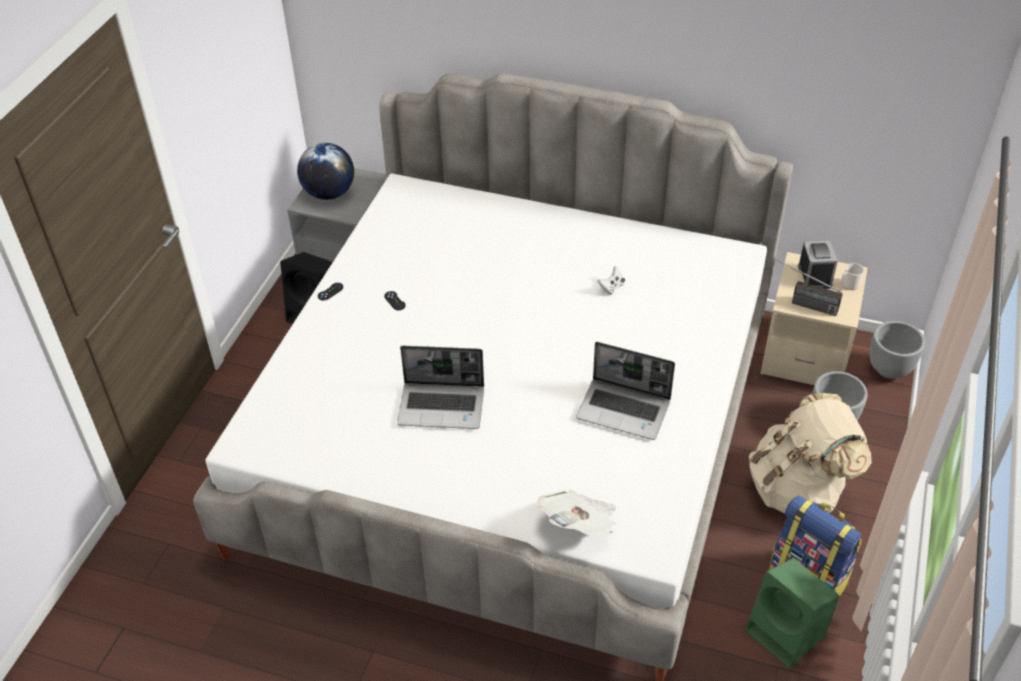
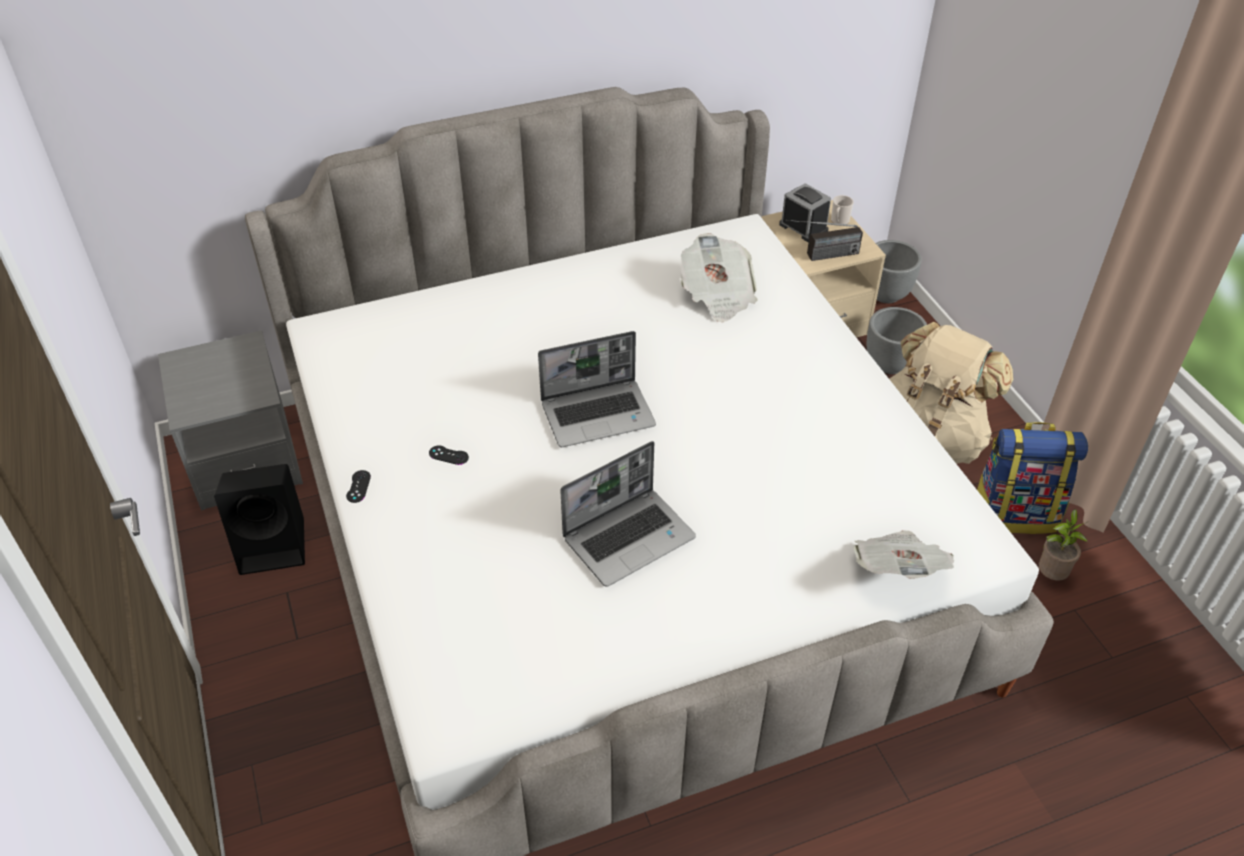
camera: 40 degrees left, 0 degrees up
globe [297,143,354,200] -> none
laptop [576,342,675,440] -> laptop moved to [538,331,656,447]
white game controller [598,266,625,295] -> none
green speaker [745,558,839,669] -> potted plant [1039,509,1089,580]
none -> newspaper [681,233,757,323]

